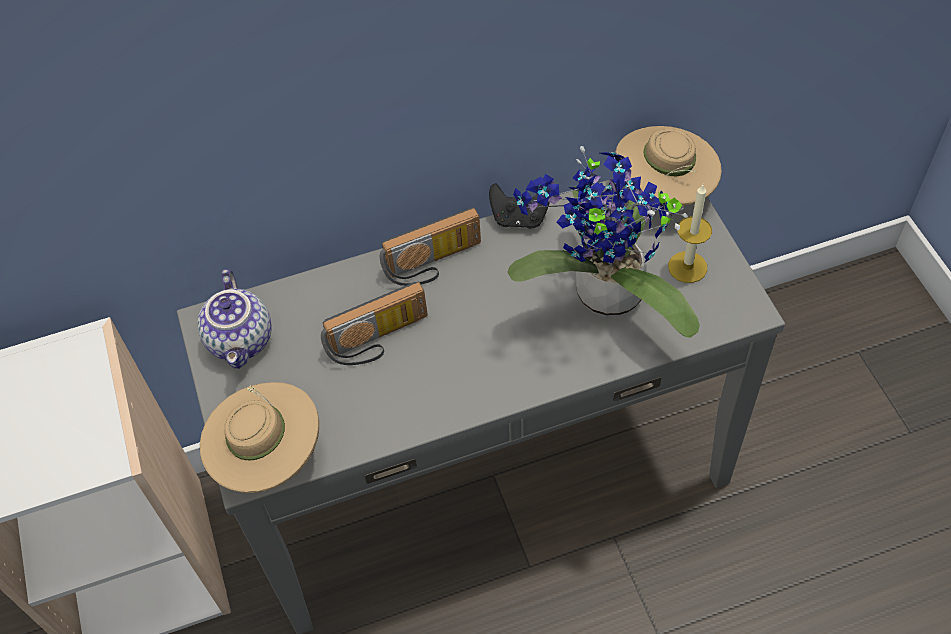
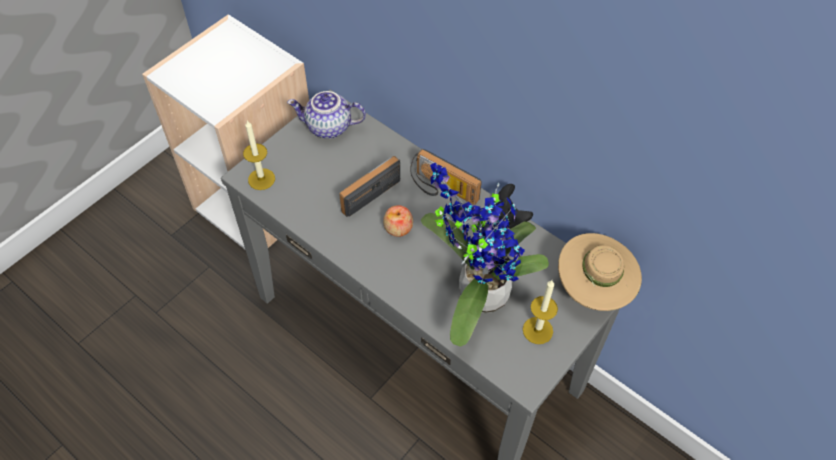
camera: 55 degrees right, 0 degrees up
teapot [197,269,272,369] -> teapot turned 45 degrees clockwise [287,91,366,139]
beige hat [200,382,319,493] -> candle [243,120,275,190]
radio [321,282,428,365] -> radio turned 105 degrees clockwise [339,156,400,217]
none -> apple [383,205,413,237]

